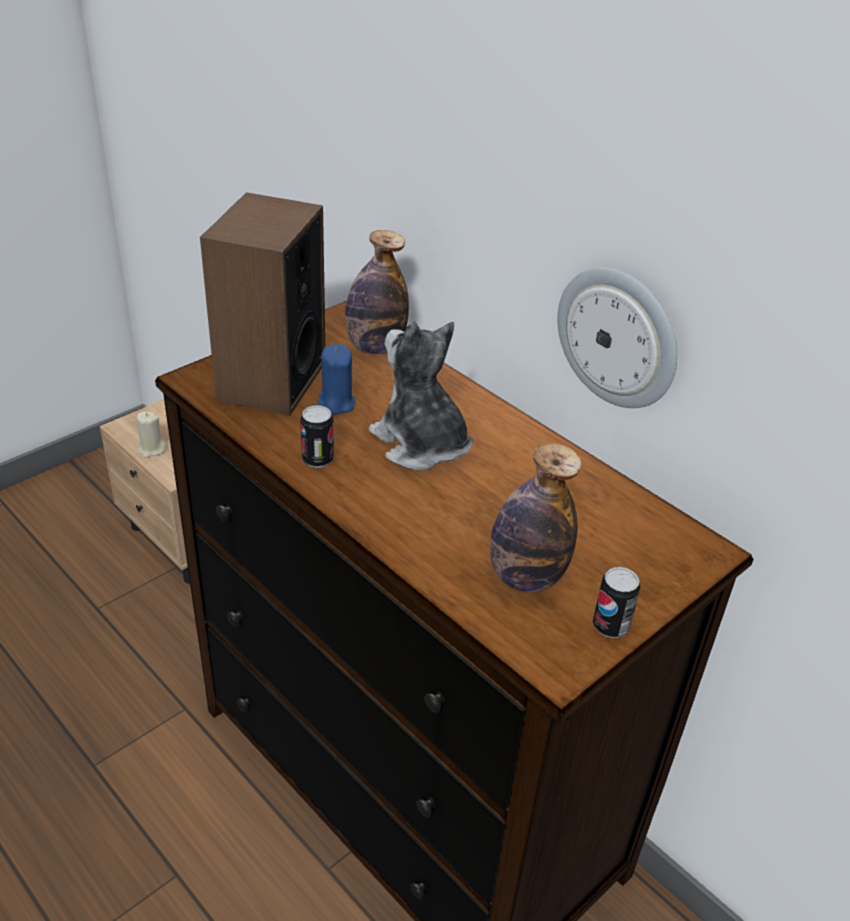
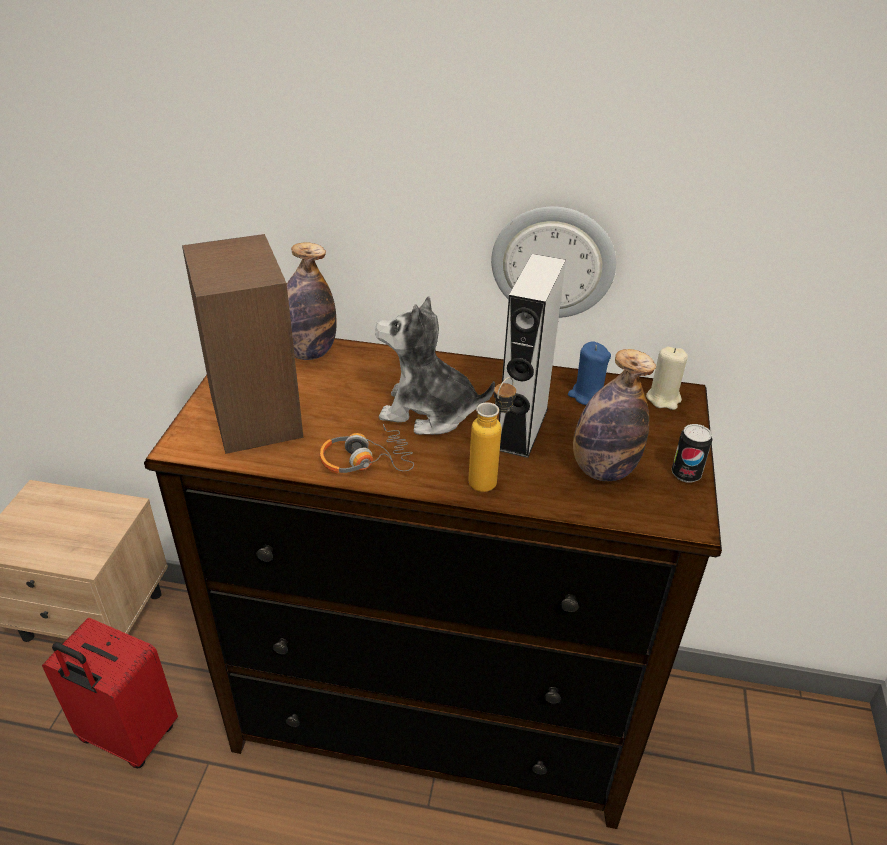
camera: 35 degrees left, 0 degrees up
beige candle [136,411,166,458] -> beige candle moved to [646,347,688,410]
can [300,405,334,468] -> headphones [320,424,414,473]
blue candle [318,344,355,415] -> blue candle moved to [568,341,611,405]
none -> red suitcase [42,618,178,768]
none -> bottle [469,377,516,492]
none -> grey speaker [499,254,566,458]

